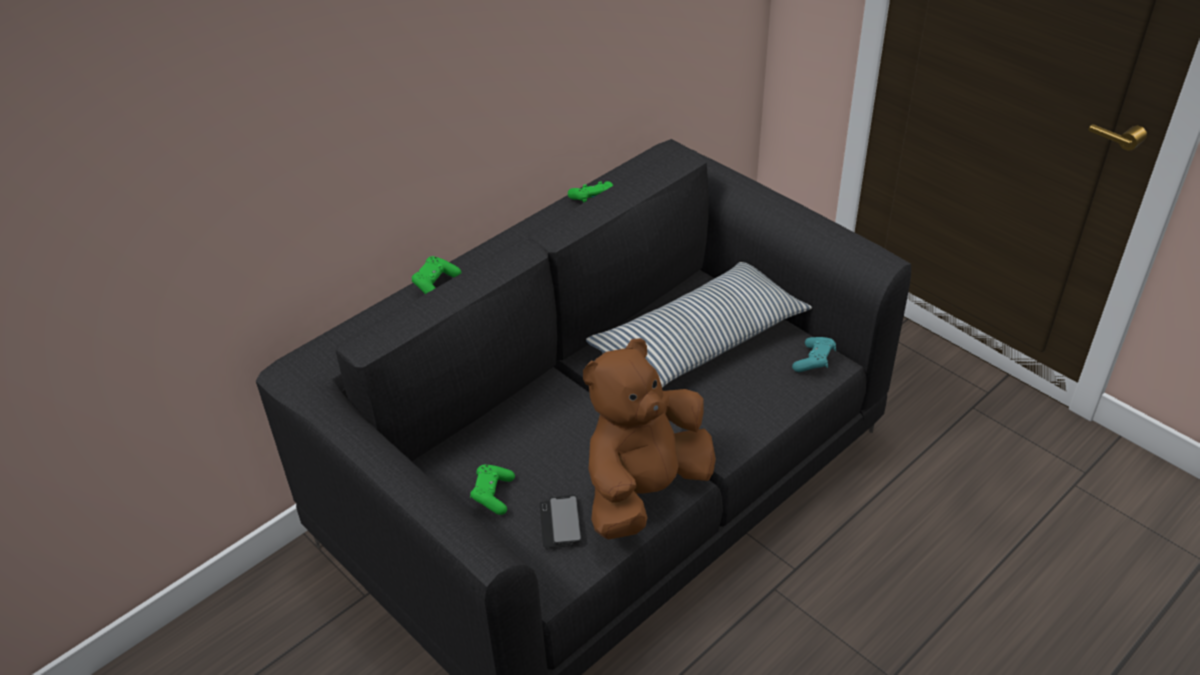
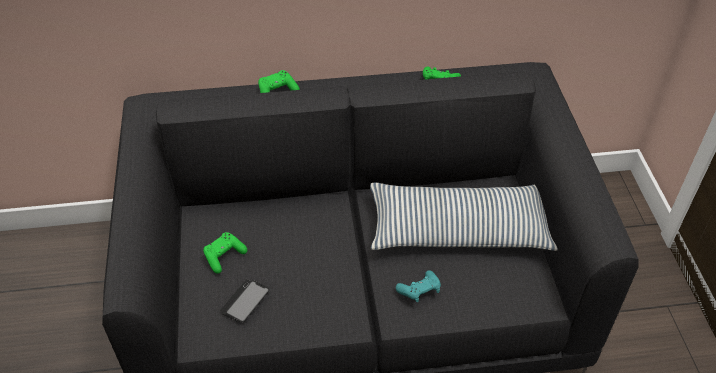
camera: 35 degrees right, 5 degrees up
brown plush toy [583,338,716,540] -> none
turquoise game controller [792,337,836,372] -> turquoise game controller moved to [396,270,441,302]

